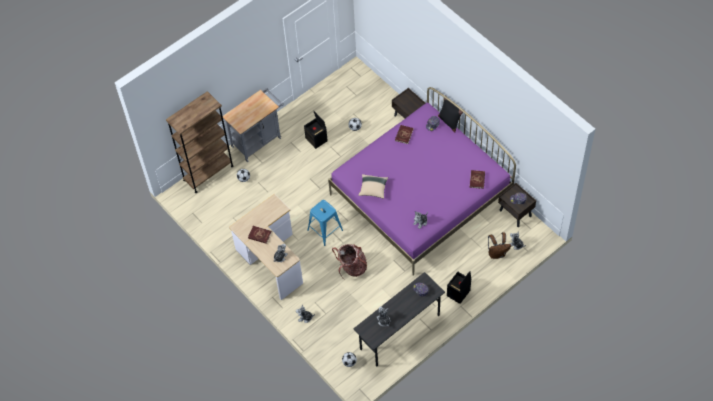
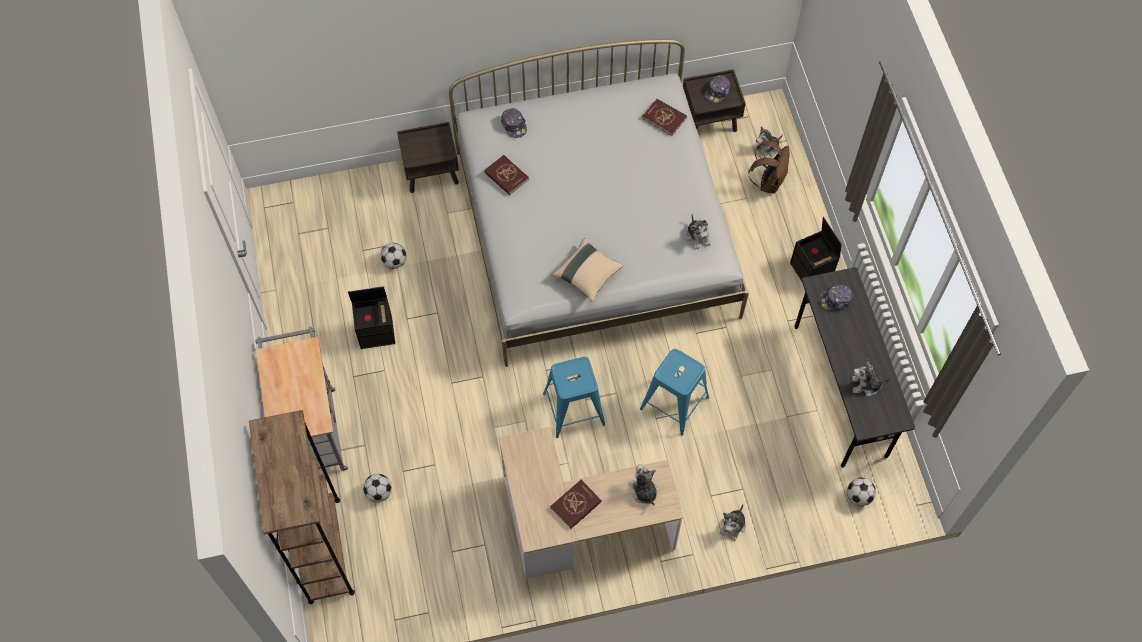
camera: 65 degrees left, 5 degrees up
purple bed [328,87,516,276] -> white bed [449,39,749,367]
backpack [332,244,367,279] -> blue stool [640,349,709,436]
black pillow [438,95,463,133] -> none

